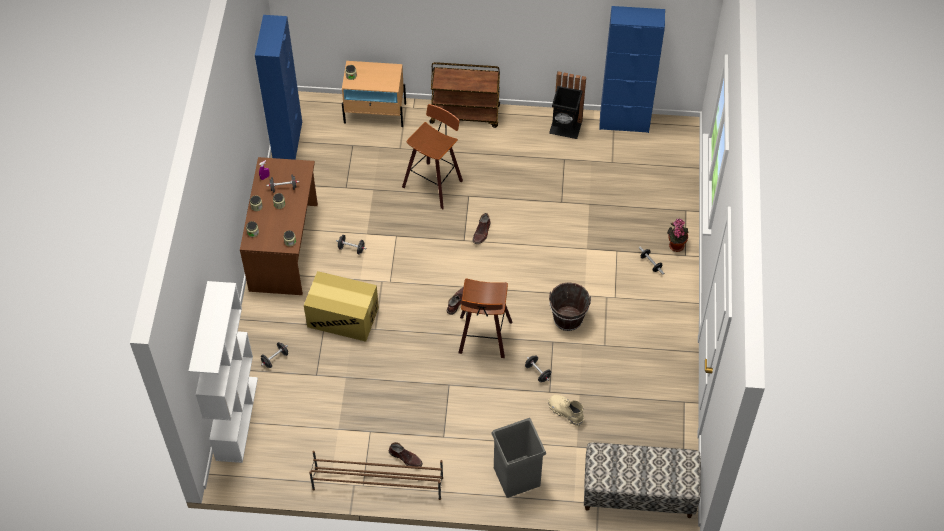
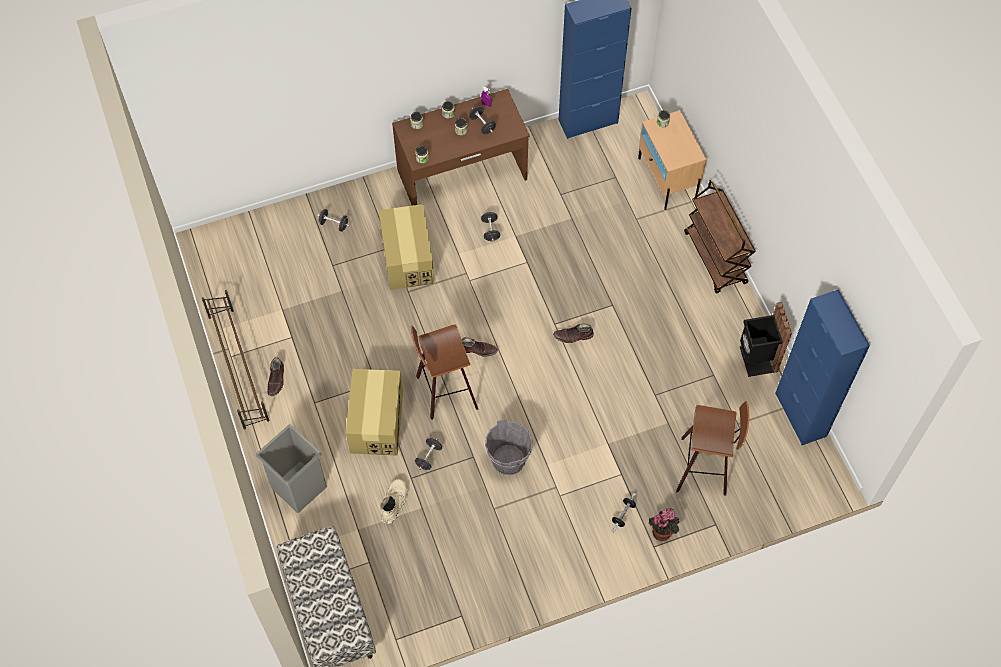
camera: 65 degrees right, 5 degrees up
white bookcase [189,281,258,463] -> none
stool [402,104,463,209] -> stool moved to [676,401,749,496]
brown bucket [549,282,591,331] -> grey bucket [485,419,533,475]
none -> cardboard box [346,369,403,456]

